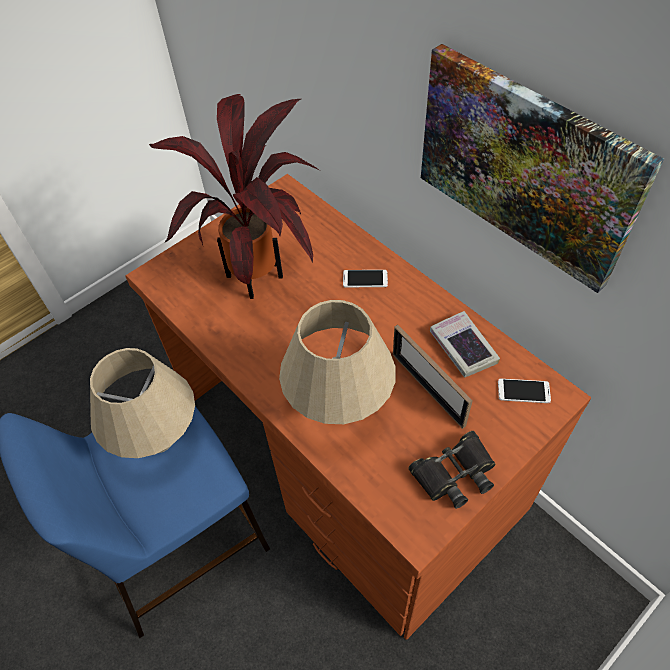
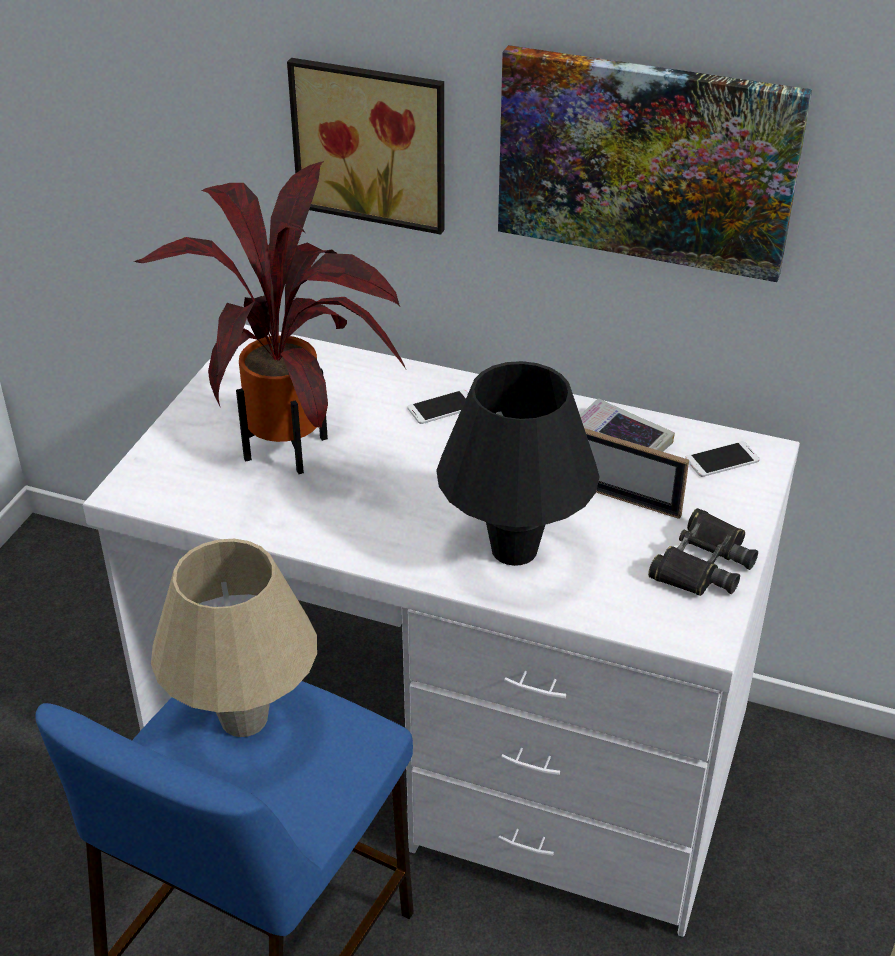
camera: 30 degrees left, 15 degrees down
brown desk [125,174,591,639] -> white desk [83,325,800,937]
beige table lamp [279,300,396,424] -> black table lamp [436,361,600,566]
none -> picture [287,58,444,235]

